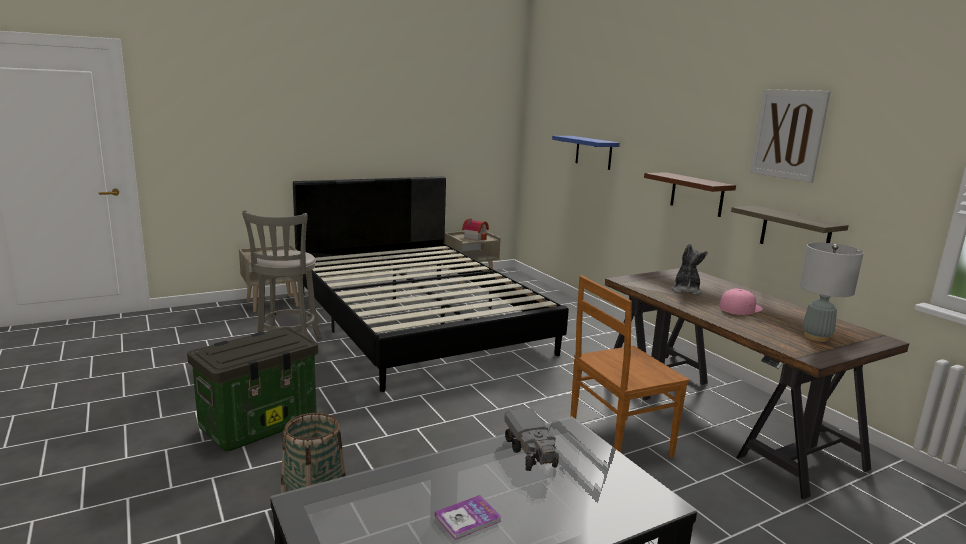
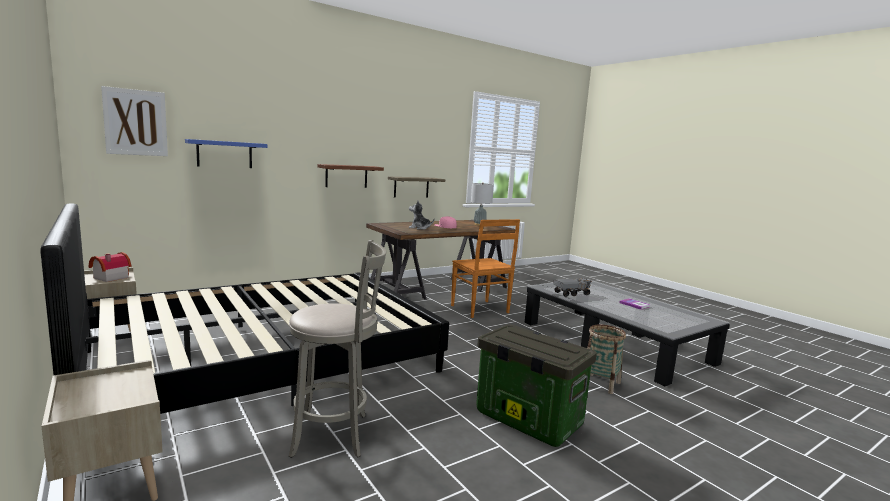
camera: 95 degrees left, 5 degrees down
picture [750,89,831,183] -> picture moved to [101,86,168,156]

